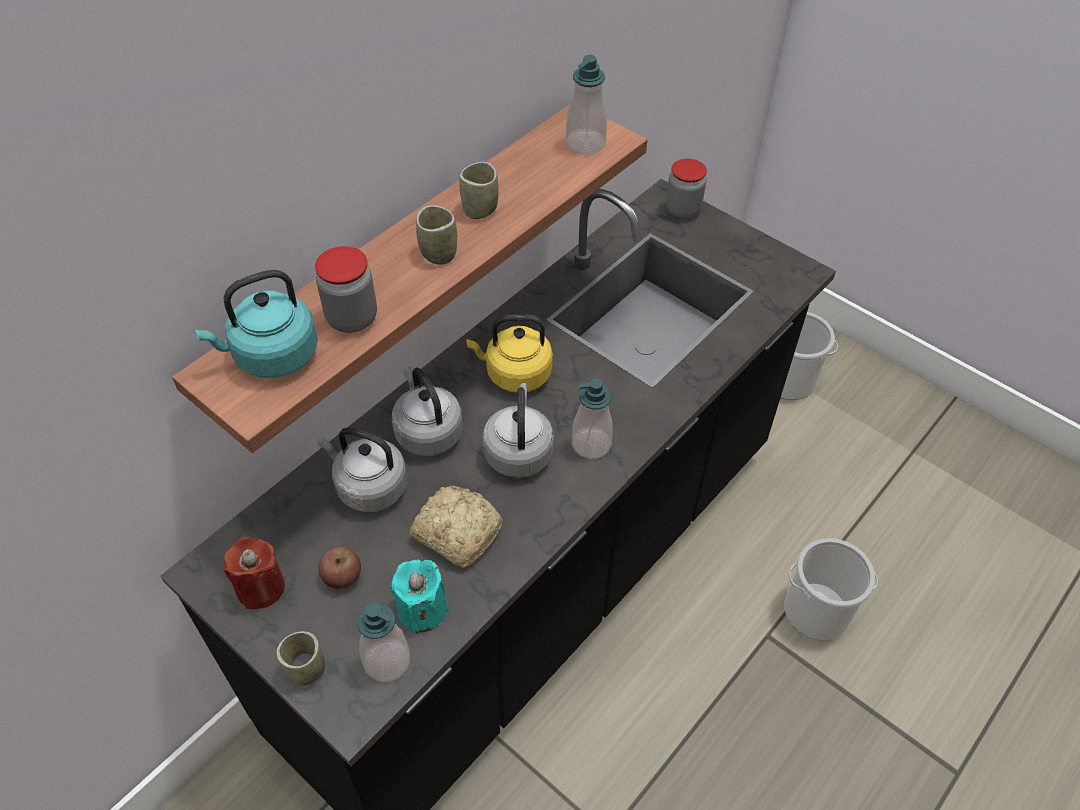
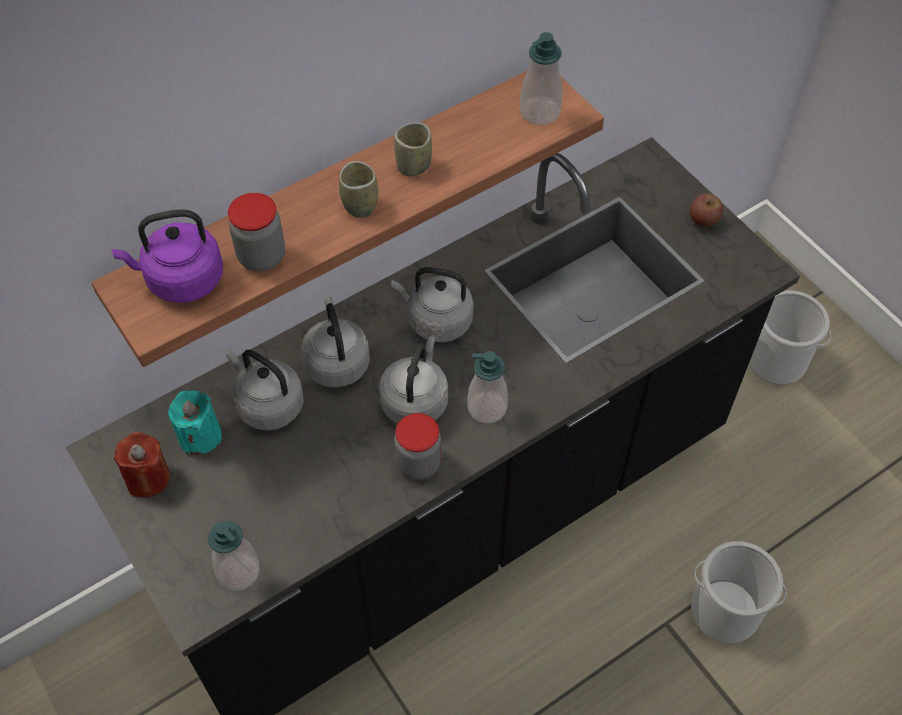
camera: 15 degrees right, 5 degrees up
turquoise kettle [194,270,318,378] -> purple kettle [111,209,223,303]
cup [276,631,325,686] -> none
apple [318,547,361,589] -> apple moved to [690,194,724,227]
turquoise candle [390,559,449,634] -> turquoise candle moved to [168,390,222,455]
bread [409,486,502,568] -> none
yellow kettle [466,314,553,393] -> grey kettle [391,267,474,343]
jar [666,159,707,219] -> jar moved to [394,413,441,480]

